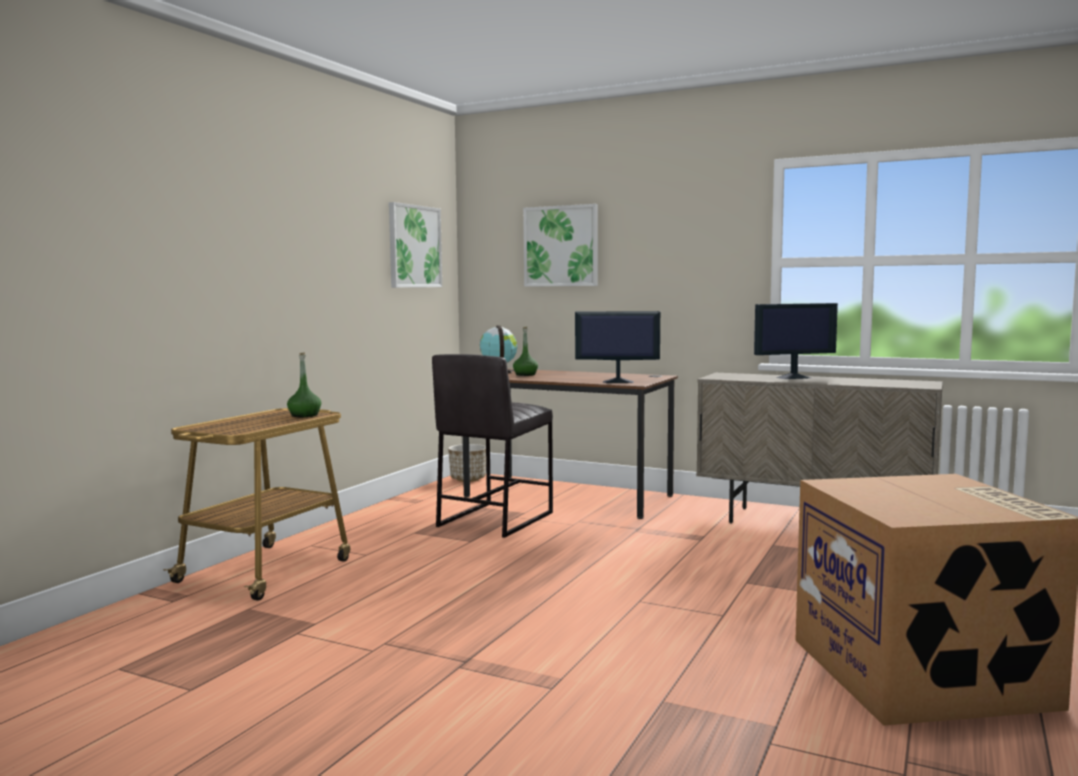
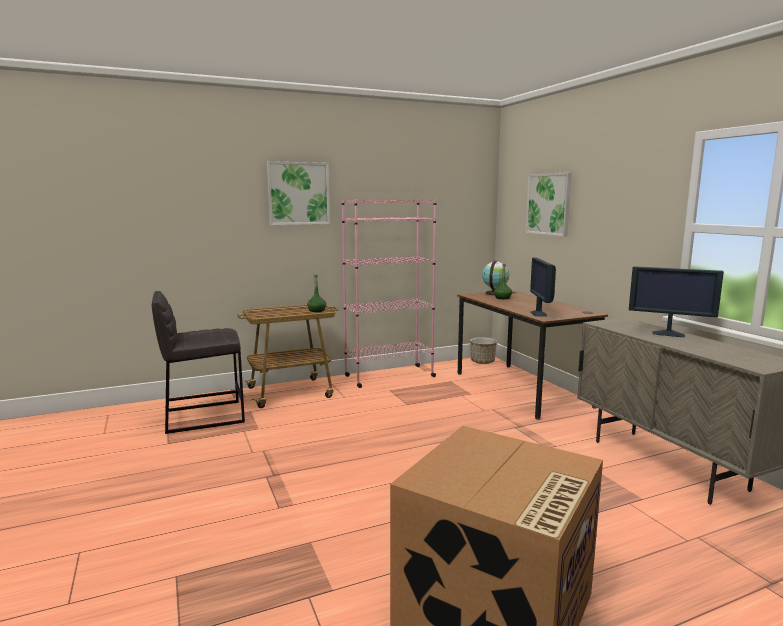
camera: 40 degrees right, 5 degrees up
picture [389,202,442,288] -> picture moved to [267,161,330,225]
grey stool [432,354,553,538] -> grey stool moved to [152,291,245,434]
monitor [575,311,660,383] -> monitor turned 135 degrees counterclockwise [530,257,556,316]
none -> pink bookcase [341,199,437,388]

